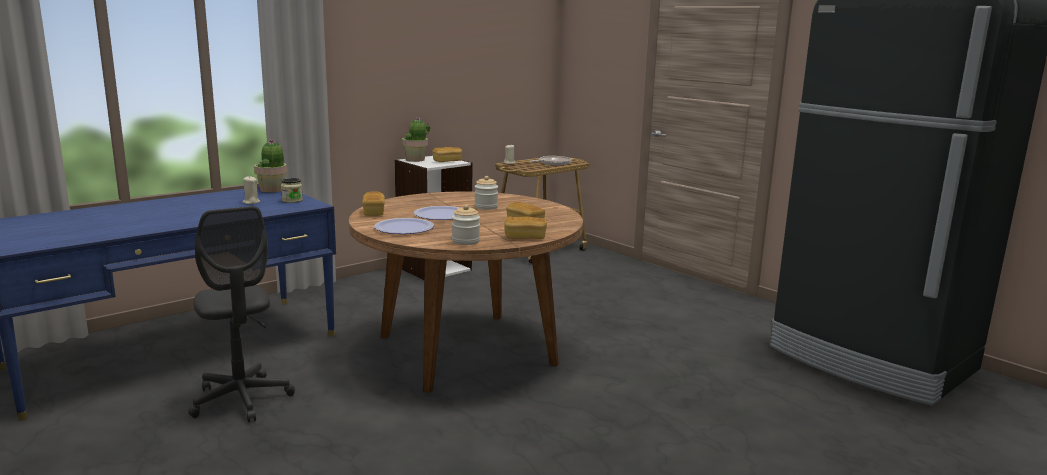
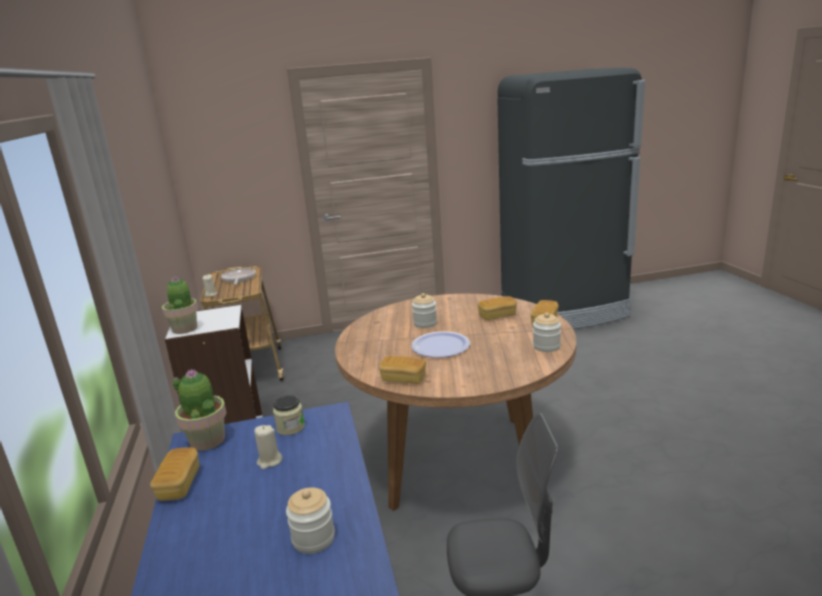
camera: 60 degrees left, 5 degrees up
plate [374,218,434,234] -> none
bread [432,147,462,162] -> bread moved to [150,447,199,501]
none -> jar [286,488,335,554]

